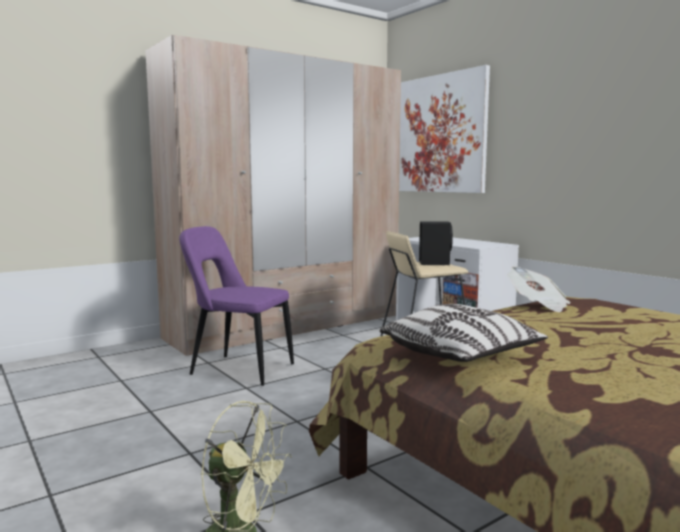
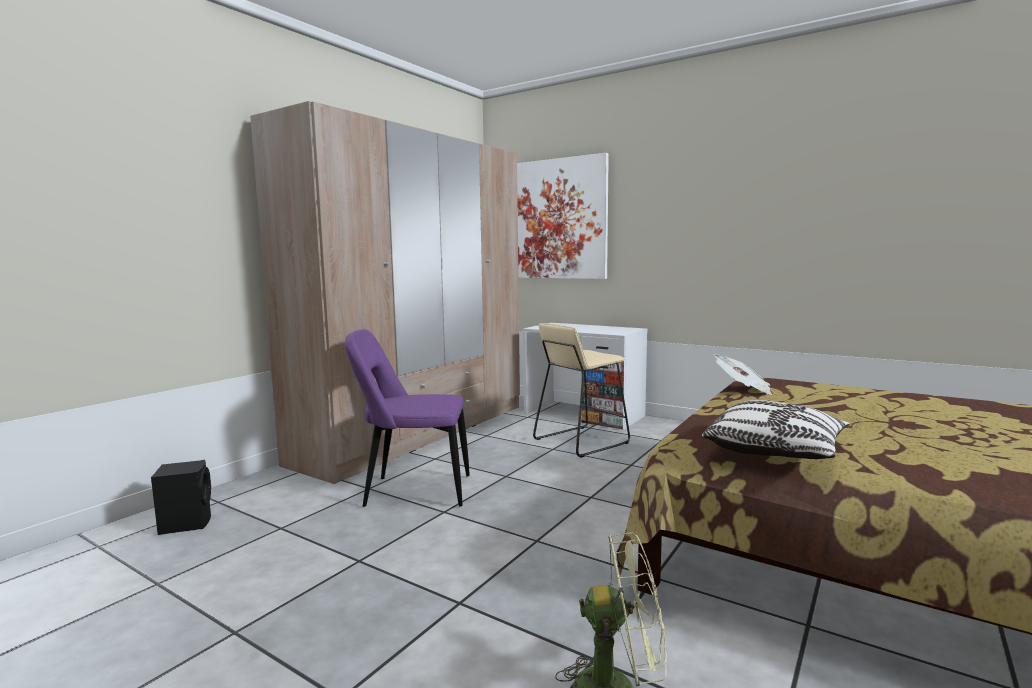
camera: 20 degrees left, 0 degrees up
black speaker [419,221,453,265] -> black speaker moved to [151,460,211,535]

